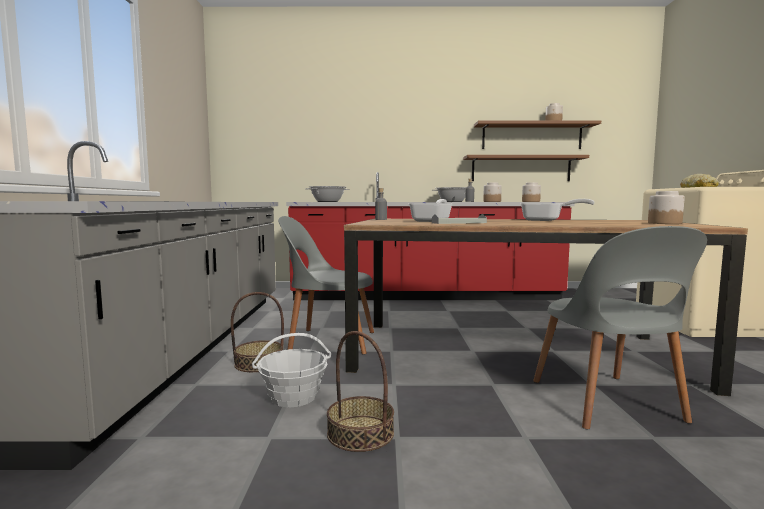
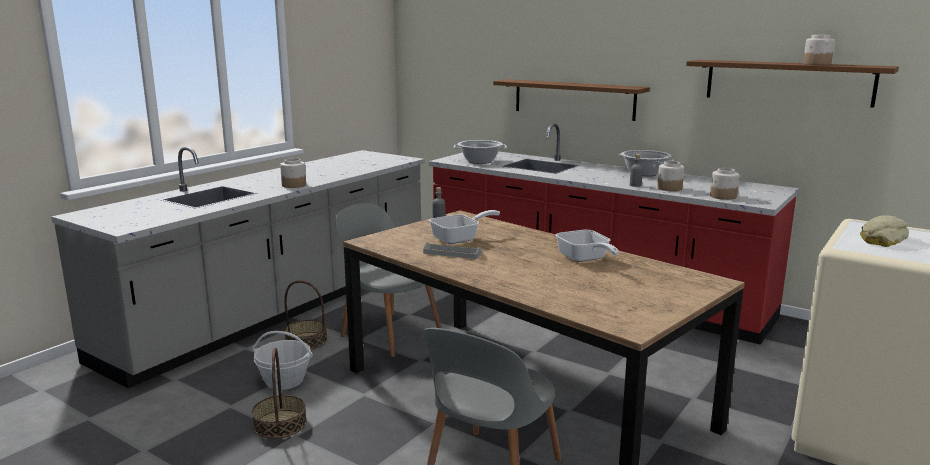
camera: 35 degrees right, 10 degrees up
brown shelf [463,155,589,181] -> brown shelf moved to [493,79,650,121]
jar [648,191,685,224] -> jar moved to [280,158,306,188]

